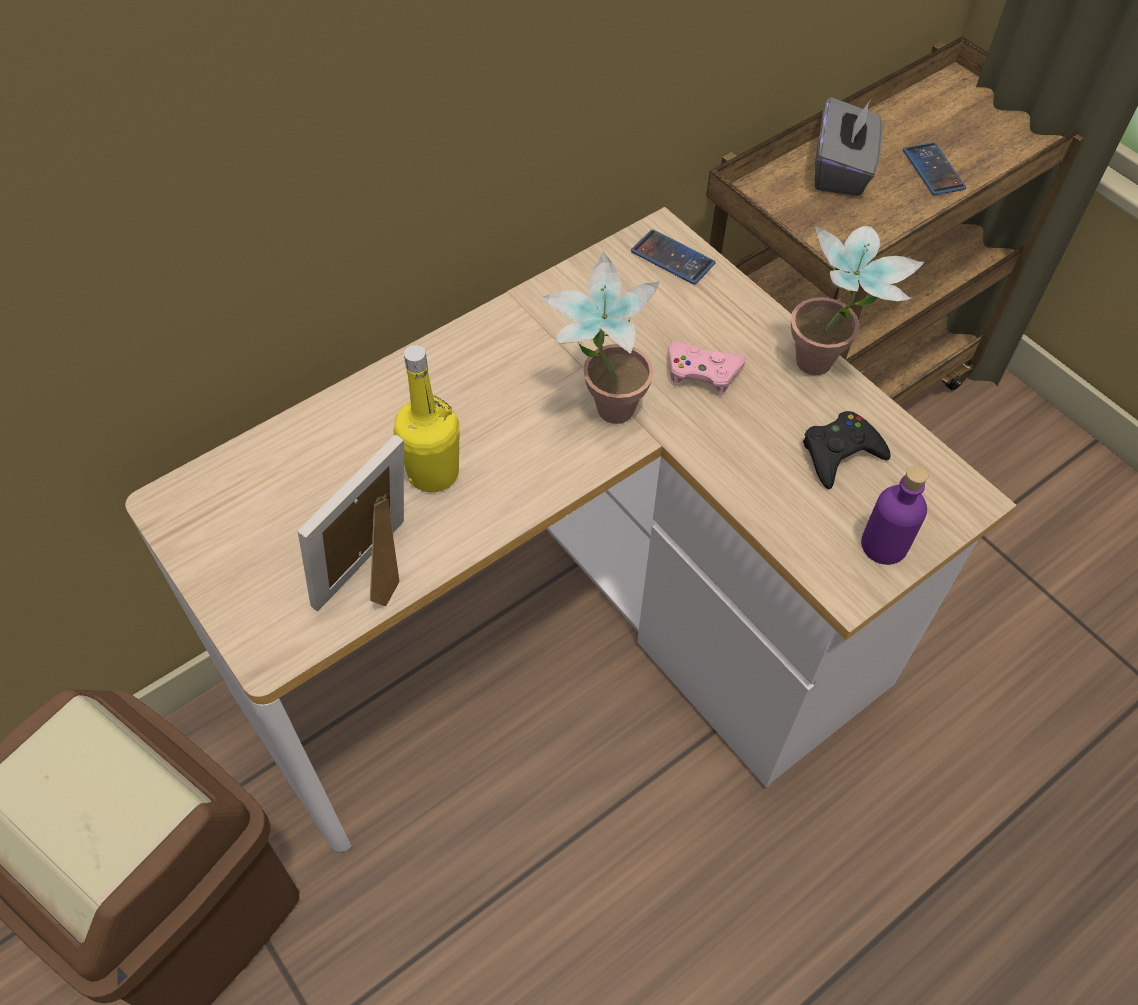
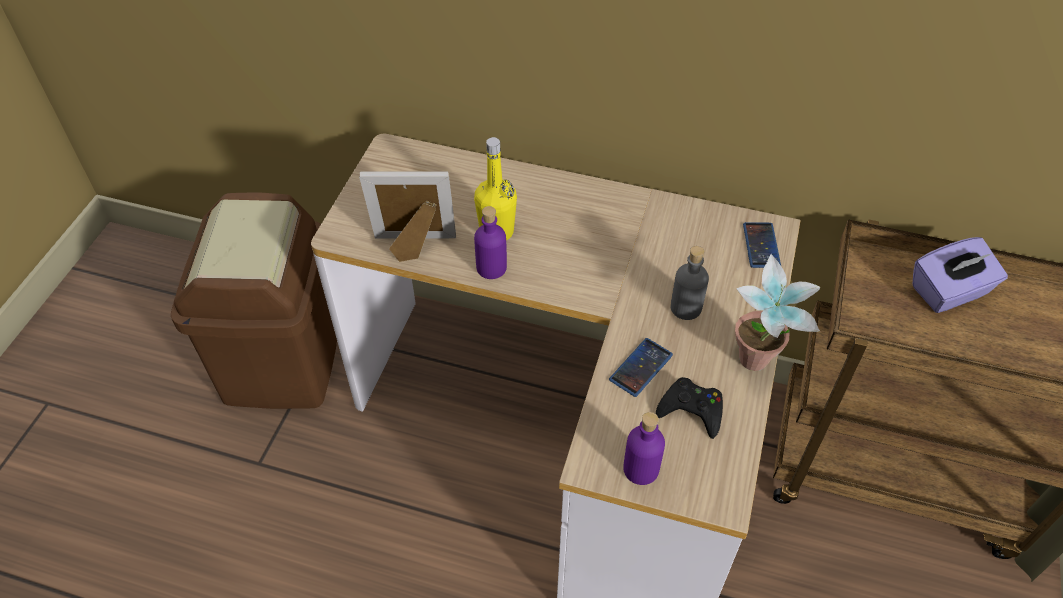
camera: 55 degrees right, 5 degrees down
potted plant [539,252,660,424] -> none
pink game controller [668,341,746,396] -> grey bottle [670,246,709,320]
grey tissue box [815,97,883,196] -> purple tissue box [913,237,1008,313]
phone [903,142,966,195] -> phone moved to [609,338,673,397]
none -> purple bottle [474,206,507,279]

